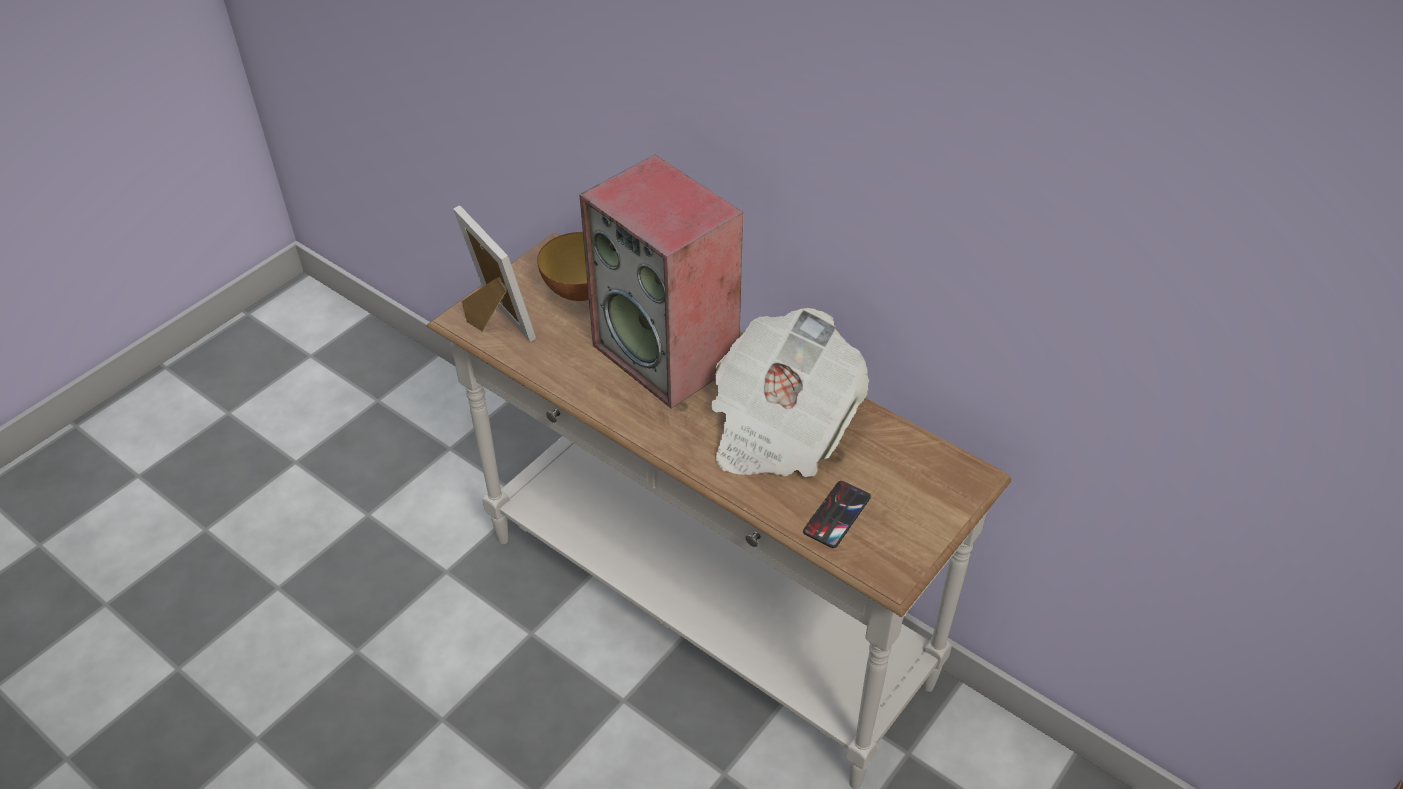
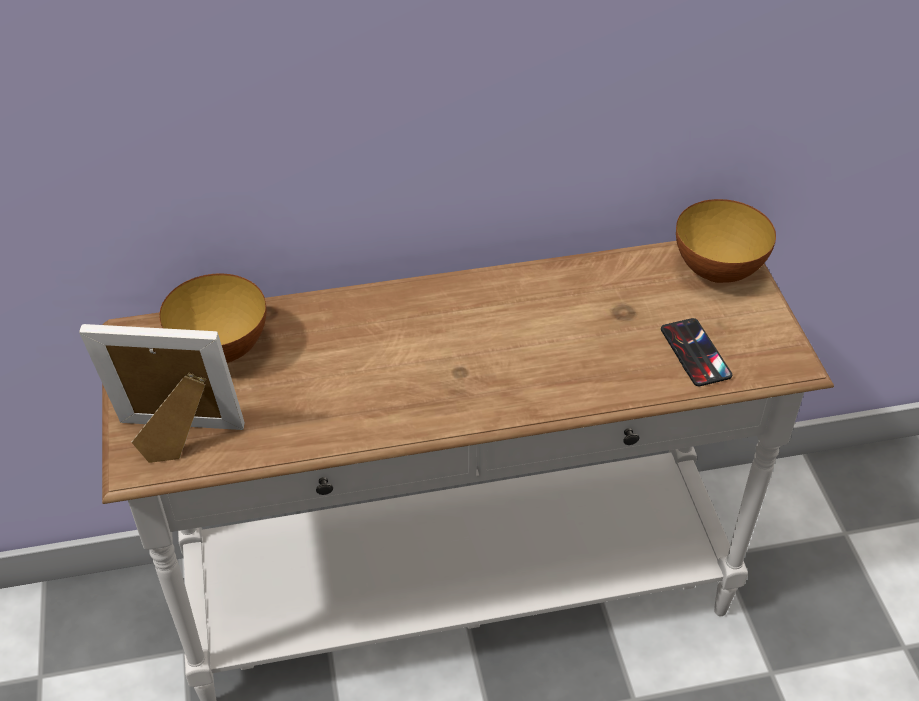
camera: 50 degrees left, 0 degrees up
speaker [579,154,743,409] -> none
newspaper [711,308,869,477] -> none
none -> bowl [676,199,776,283]

